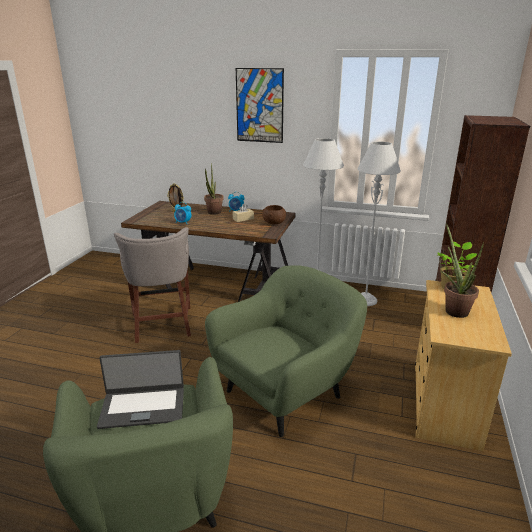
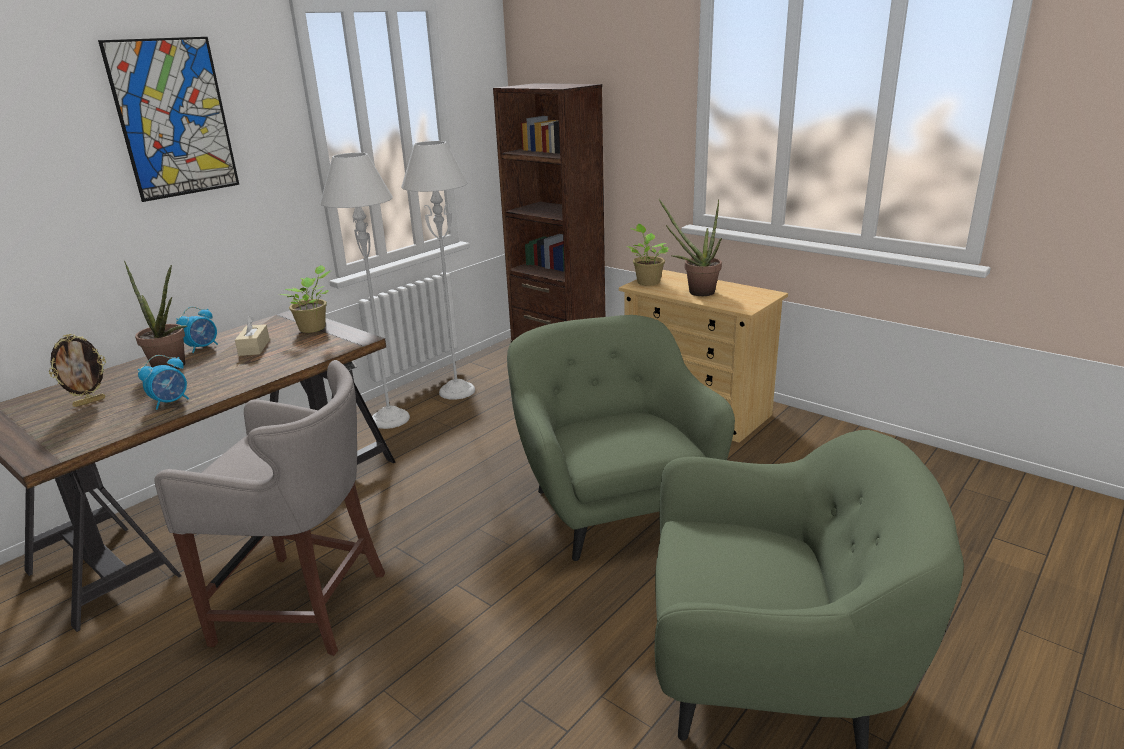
camera: 65 degrees left, 0 degrees up
laptop [97,350,184,429] -> none
brown bowl [262,205,286,224] -> potted plant [279,265,331,333]

